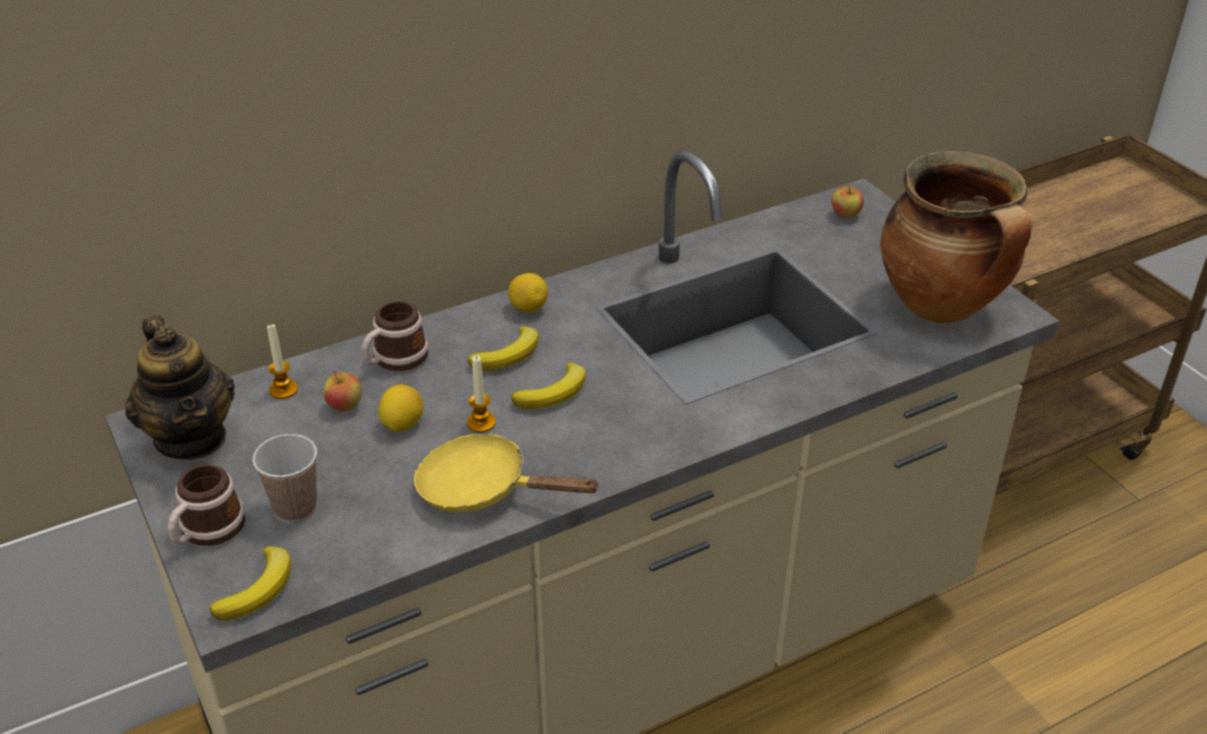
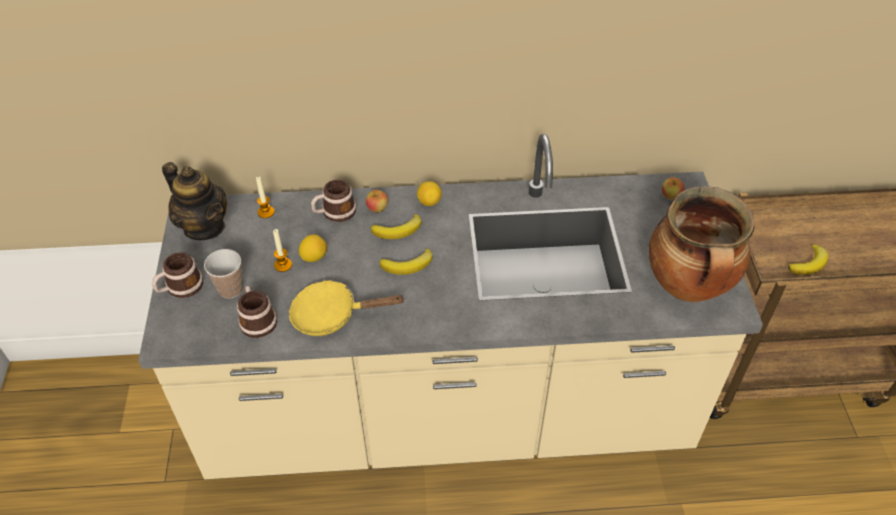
camera: 25 degrees right, 10 degrees up
teapot [125,315,235,460] -> teapot turned 45 degrees counterclockwise [162,162,227,240]
banana [209,546,291,620] -> banana moved to [788,244,828,275]
apple [323,371,362,411] -> apple moved to [366,189,388,213]
yellow frying pan [414,433,600,513] -> yellow frying pan turned 45 degrees counterclockwise [289,280,406,336]
candle [467,355,496,432] -> candle moved to [273,229,292,272]
none -> mug [237,286,277,338]

